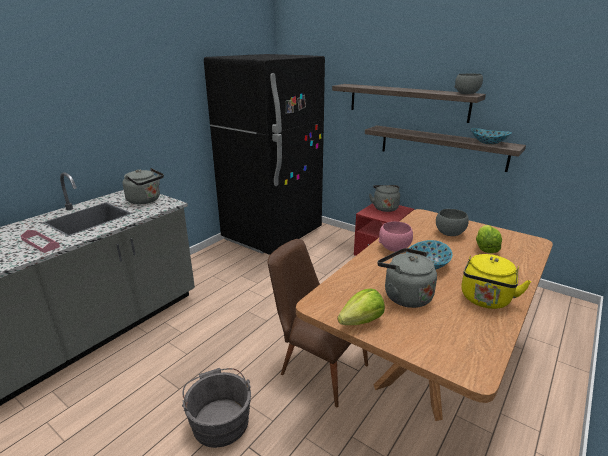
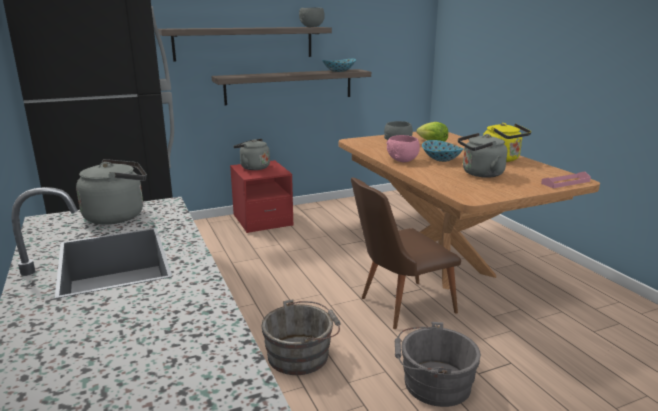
camera: 60 degrees left, 5 degrees down
pink tray [21,230,60,253] -> pink tray moved to [541,171,591,188]
lettuce [338,289,385,325] -> none
none -> grey bucket [261,300,341,375]

